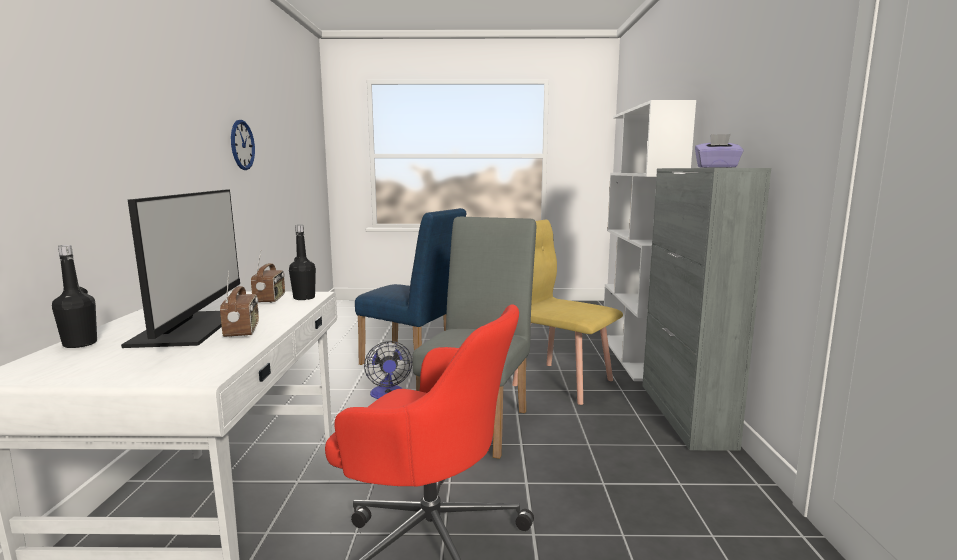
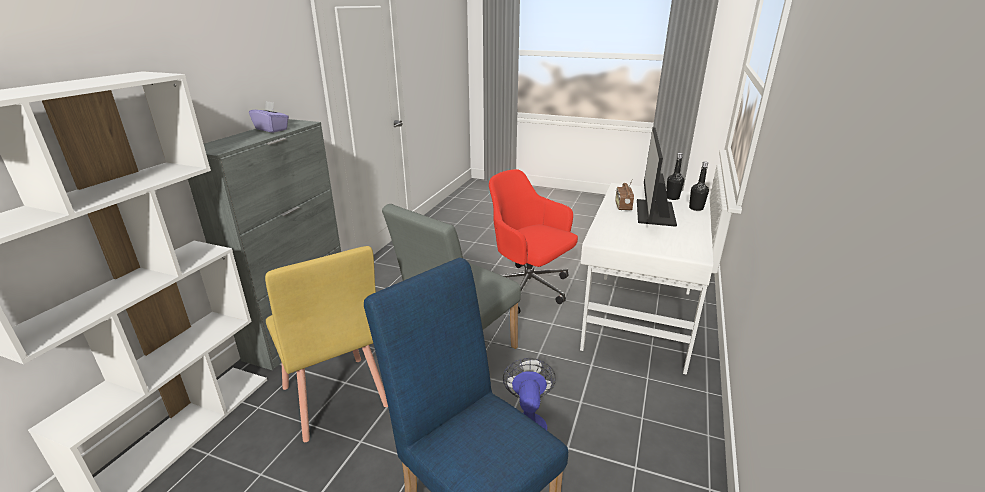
camera: 160 degrees left, 15 degrees up
wall clock [231,120,255,170] -> none
radio [251,251,285,303] -> none
black bottle [289,225,316,300] -> black bottle moved to [666,153,684,200]

